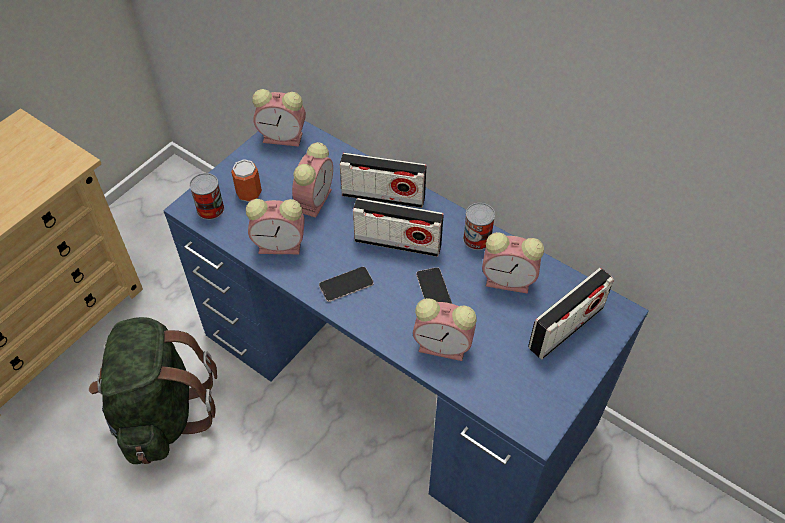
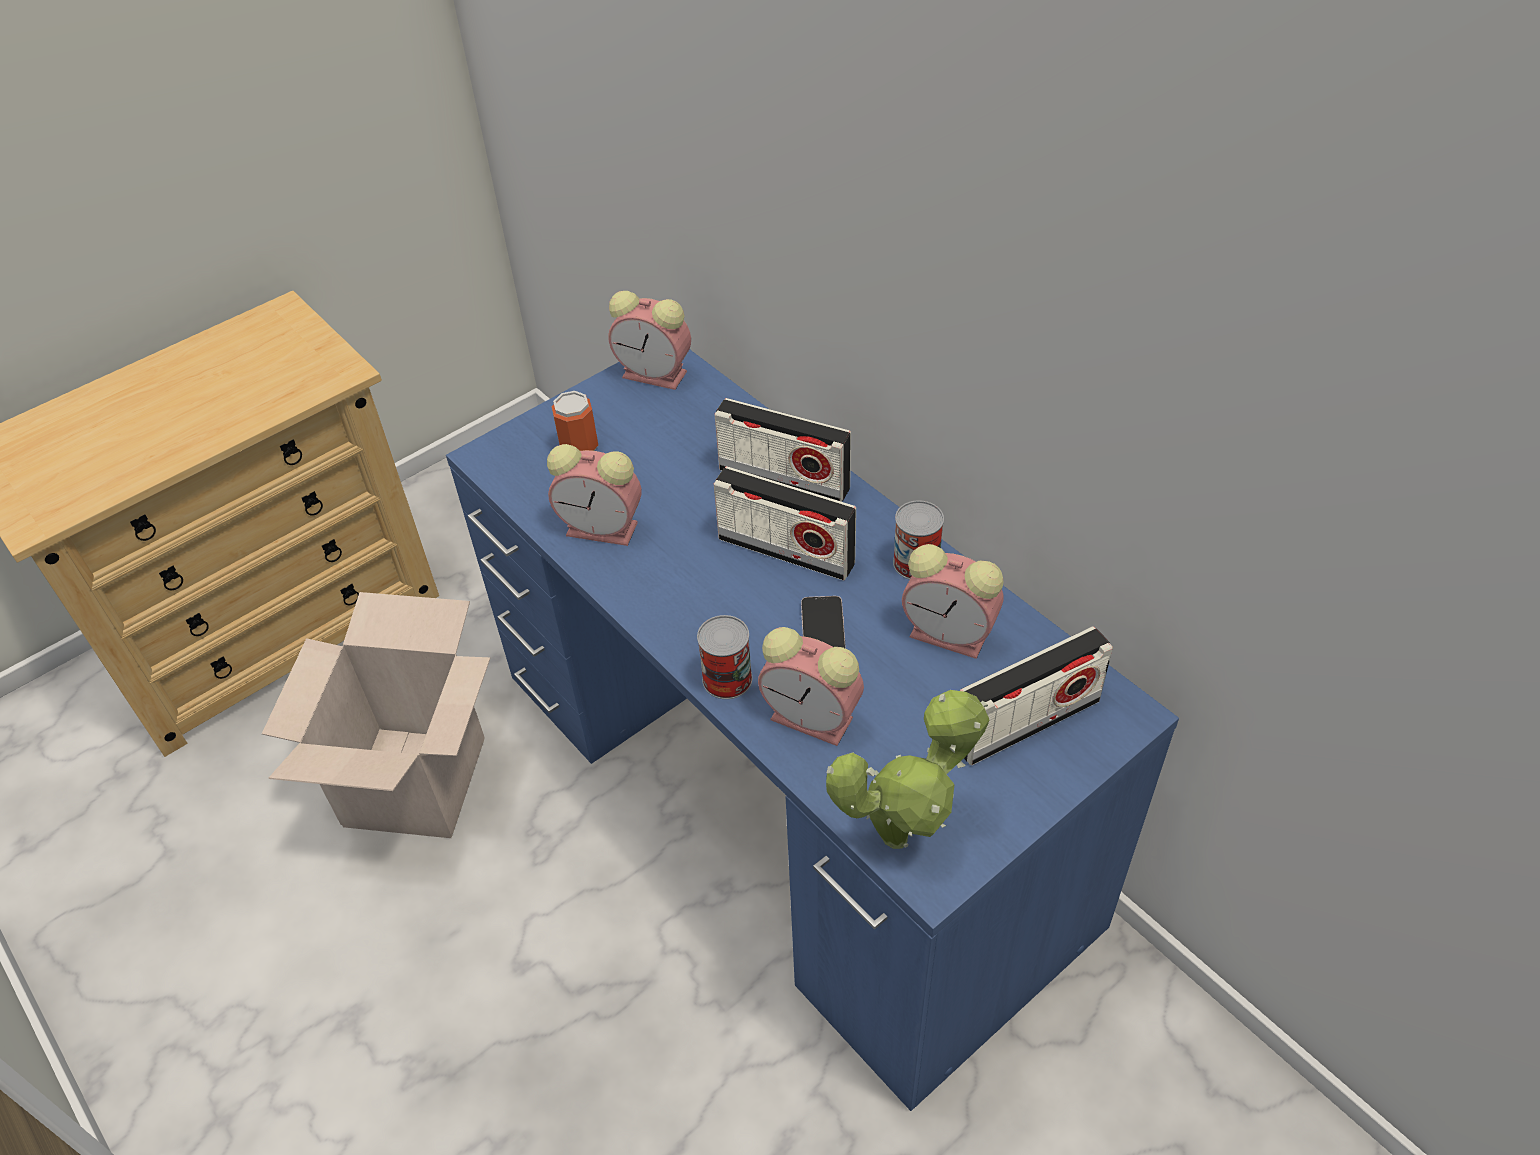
camera: 15 degrees right, 5 degrees down
green backpack [89,317,217,464] -> cardboard box [262,592,490,838]
can [189,173,224,220] -> can moved to [697,615,752,699]
alarm clock [292,142,333,217] -> none
phone [319,267,374,302] -> none
none -> potted plant [826,690,990,849]

